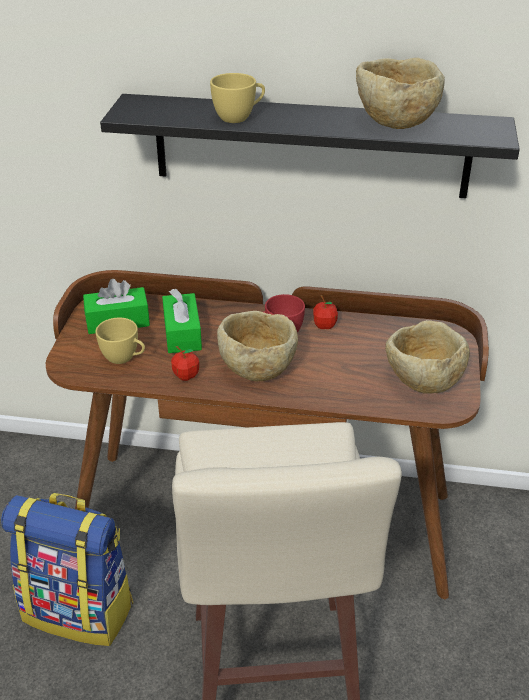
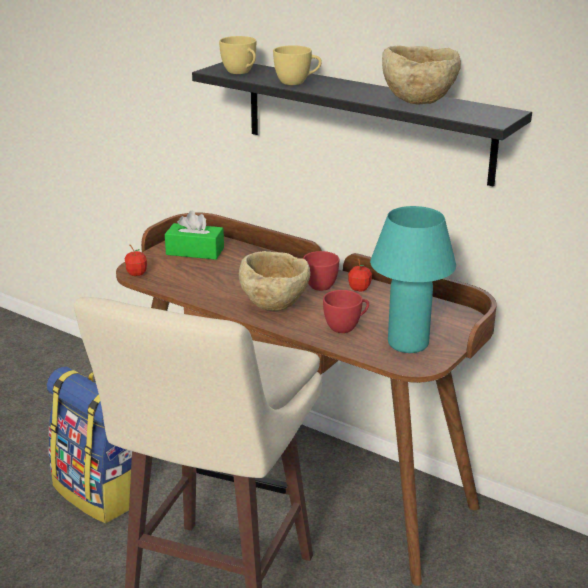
camera: 25 degrees right, 10 degrees down
yellow cup [95,318,145,364] -> yellow cup moved to [219,36,256,74]
green tissue box [162,289,202,353] -> none
apple [171,346,199,381] -> apple moved to [125,245,147,276]
beige bowl [385,320,470,394] -> turquoise table lamp [370,206,456,353]
none -> red cup [323,290,369,333]

